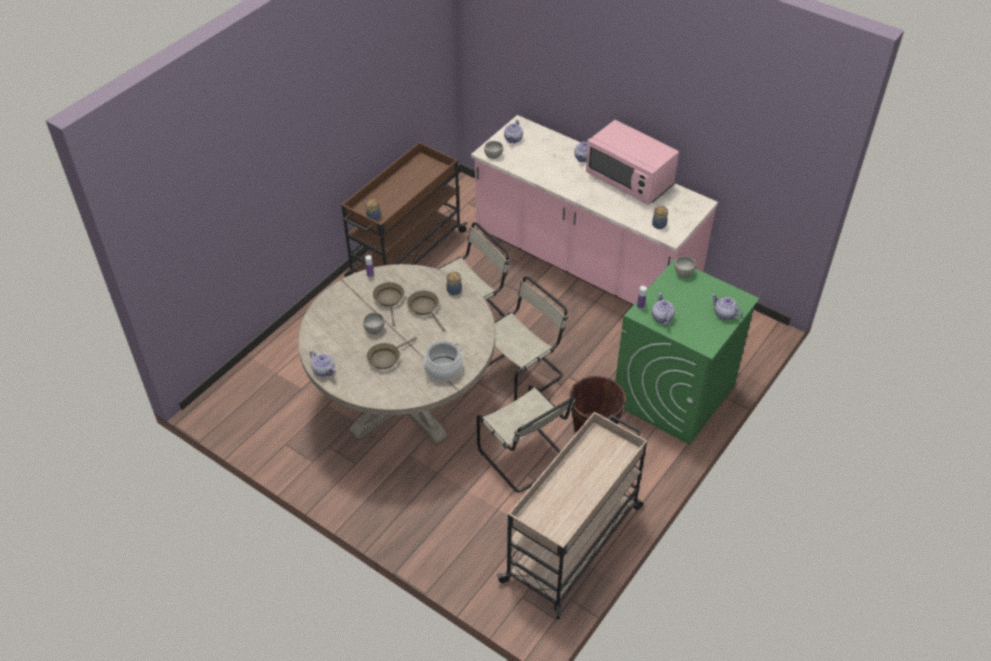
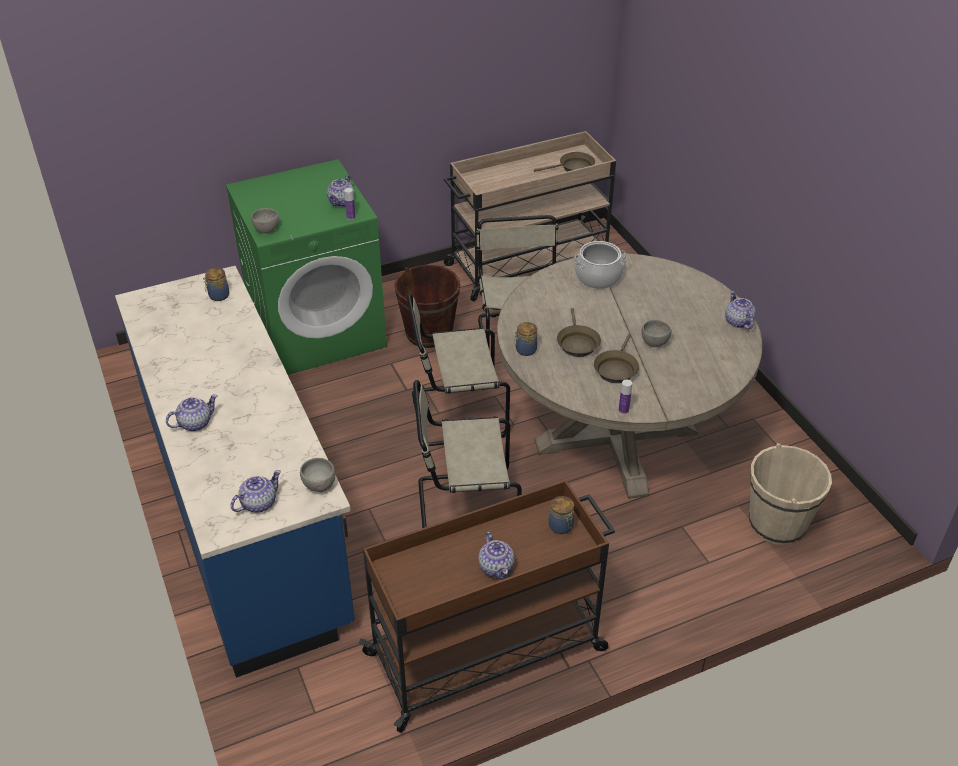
camera: 150 degrees left, 5 degrees down
brown frying pan [367,337,417,369] -> brown frying pan moved to [534,152,595,172]
pink counter [471,115,718,305] -> blue counter [115,266,355,678]
pink microwave [586,120,679,205] -> none
teapot [712,294,743,320] -> teapot moved to [478,531,515,580]
none -> beige bucket [749,443,832,545]

